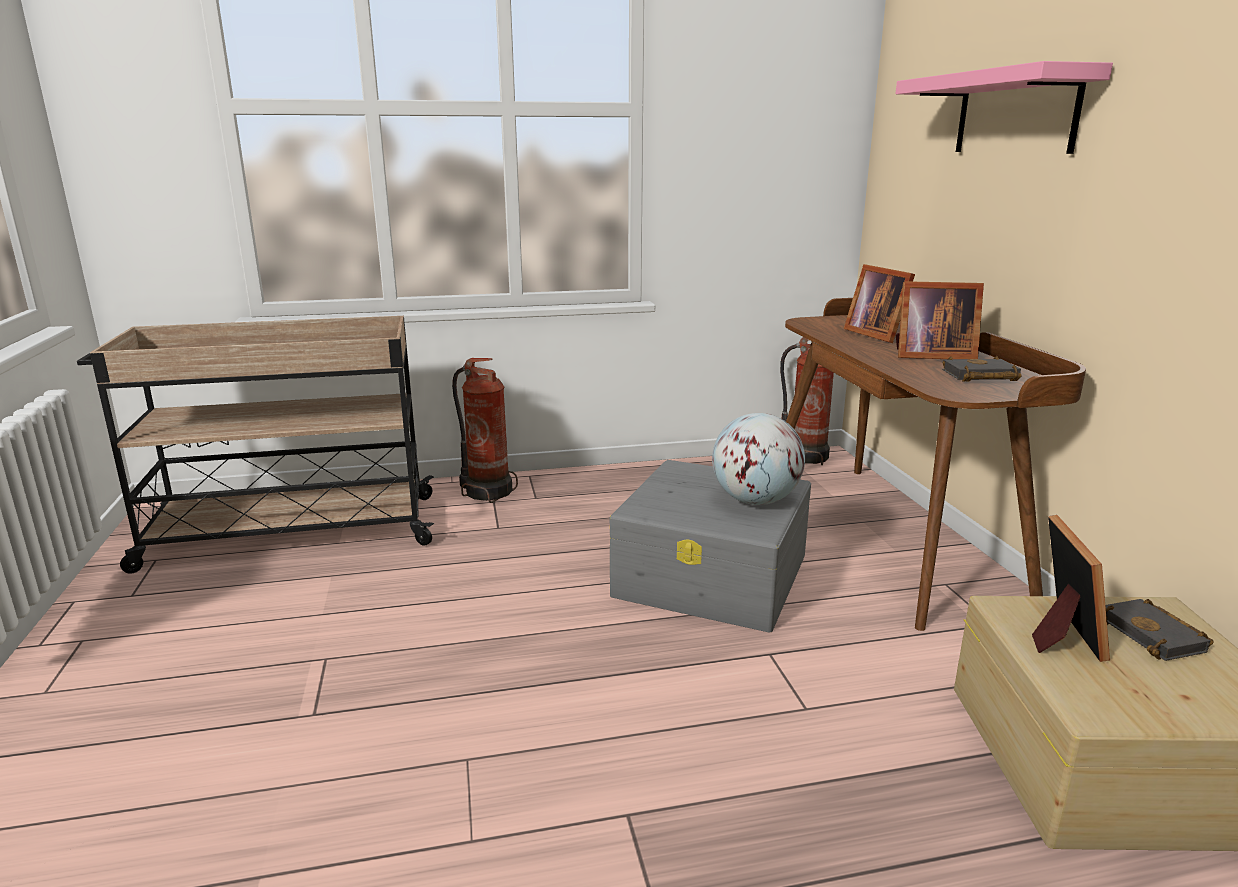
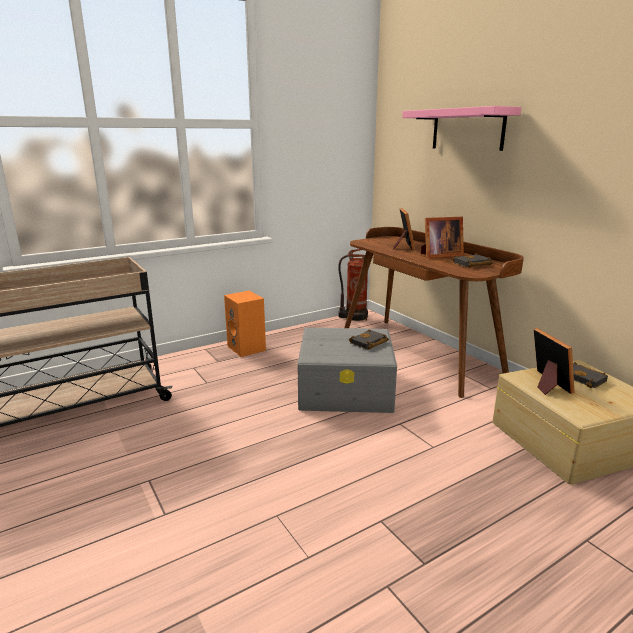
camera: 20 degrees left, 0 degrees up
fire extinguisher [452,358,518,503] -> none
globe [712,413,805,505] -> black book [349,329,389,350]
picture frame [844,264,915,343] -> picture frame turned 135 degrees counterclockwise [393,208,415,250]
none -> orange speaker [224,291,266,357]

